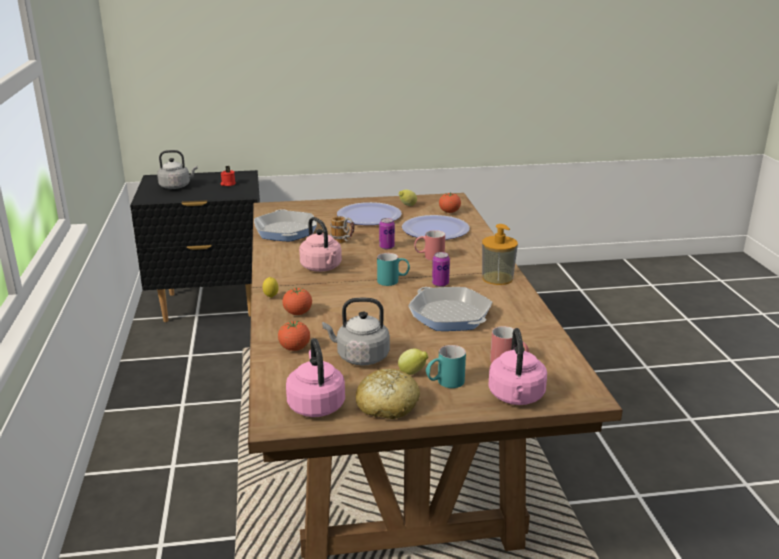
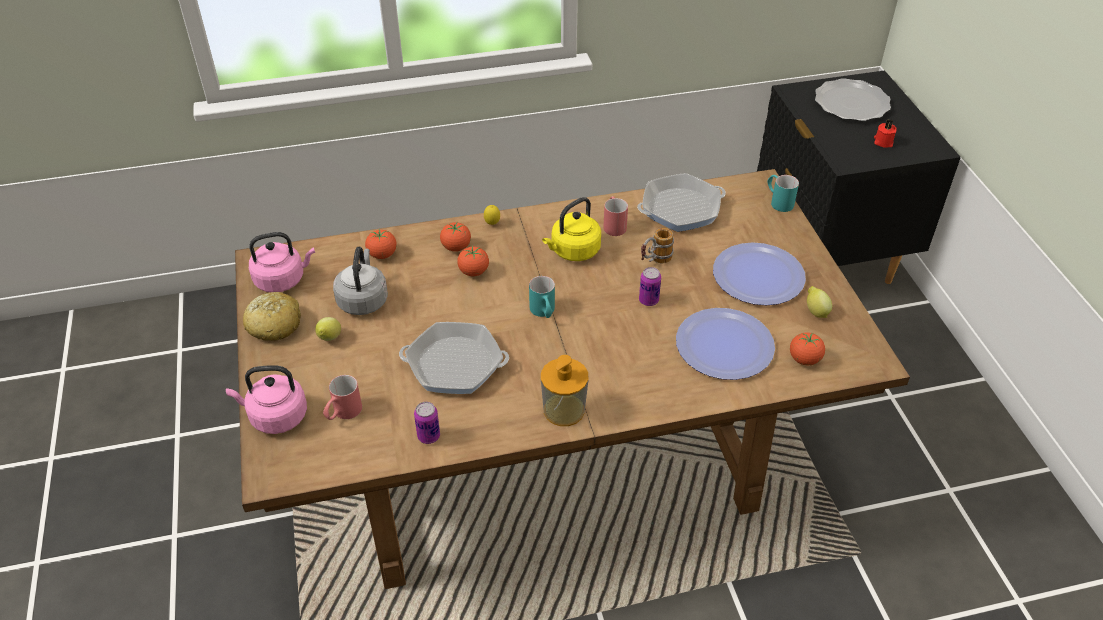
camera: 85 degrees right, 20 degrees up
grey kettle [157,150,197,189] -> plate [815,78,891,121]
pink kettle [299,217,342,272] -> yellow kettle [542,197,601,261]
frying pan [408,287,492,331] -> frying pan turned 45 degrees clockwise [399,322,509,394]
red mug [414,230,445,261] -> red mug moved to [603,196,628,236]
turquoise mug [426,345,466,388] -> turquoise mug moved to [767,175,799,212]
can [432,252,450,287] -> can moved to [414,402,440,444]
none -> tomato [457,246,489,277]

